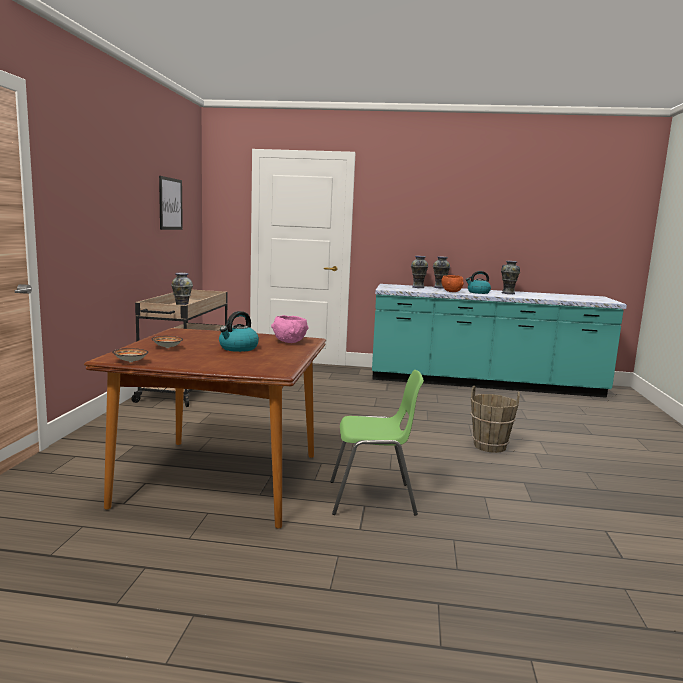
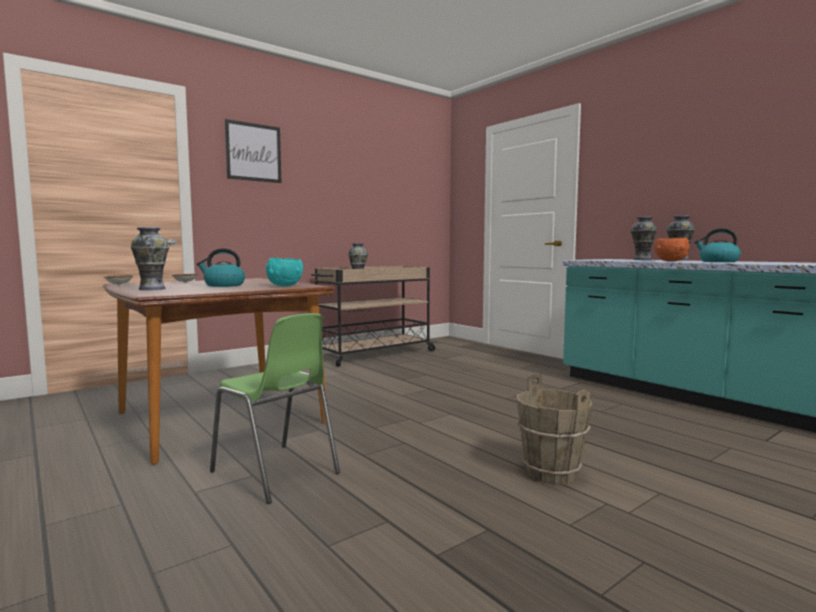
camera: 45 degrees right, 5 degrees down
picture [159,176,183,230] -> picture moved to [224,119,281,183]
pink bowl [271,315,308,343] -> turquoise bowl [266,258,303,286]
vase [501,261,520,294] -> vase moved to [131,227,169,290]

